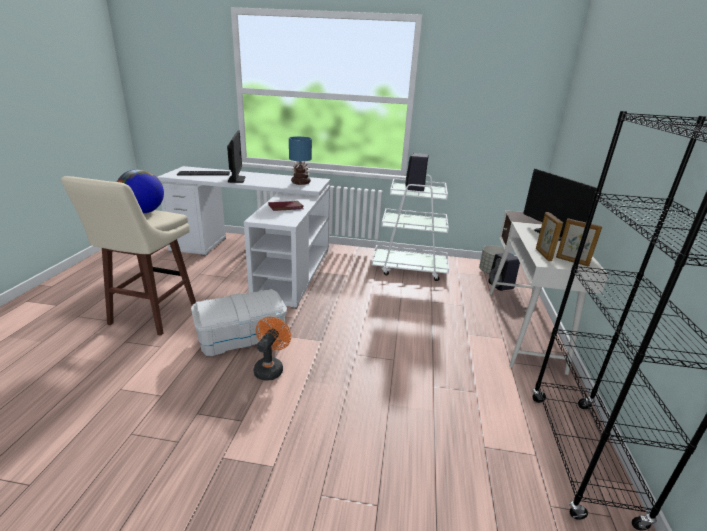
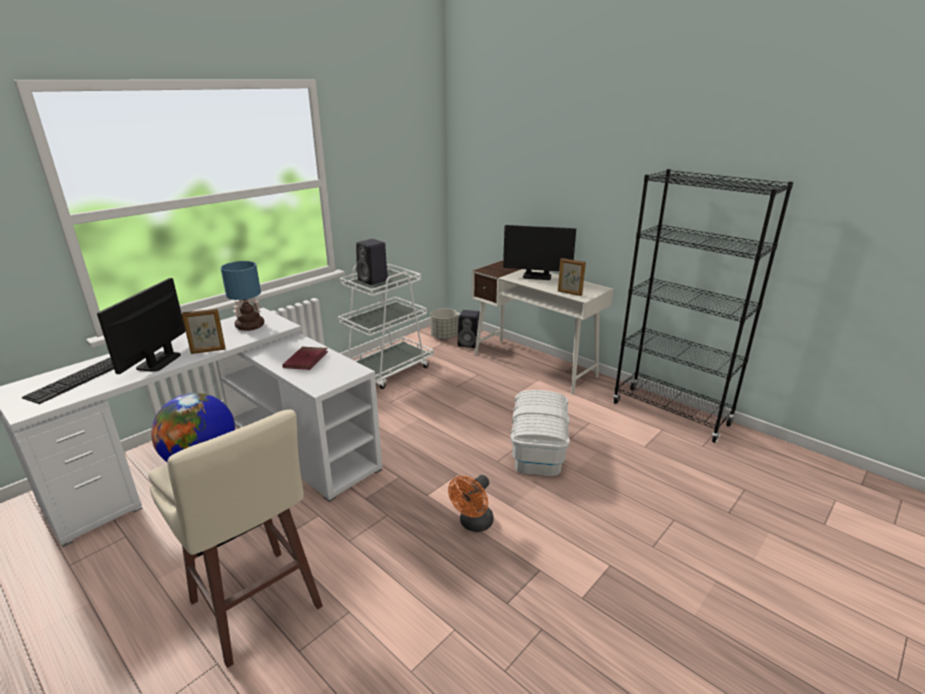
camera: 55 degrees left, 0 degrees up
white storage box [191,289,287,356] -> white storage box moved to [510,390,570,476]
monitor [227,130,245,183] -> monitor turned 105 degrees counterclockwise [97,278,186,374]
orange fan [254,317,291,381] -> orange fan turned 105 degrees counterclockwise [448,475,494,532]
picture frame [556,218,602,267] -> picture frame moved to [182,309,225,354]

